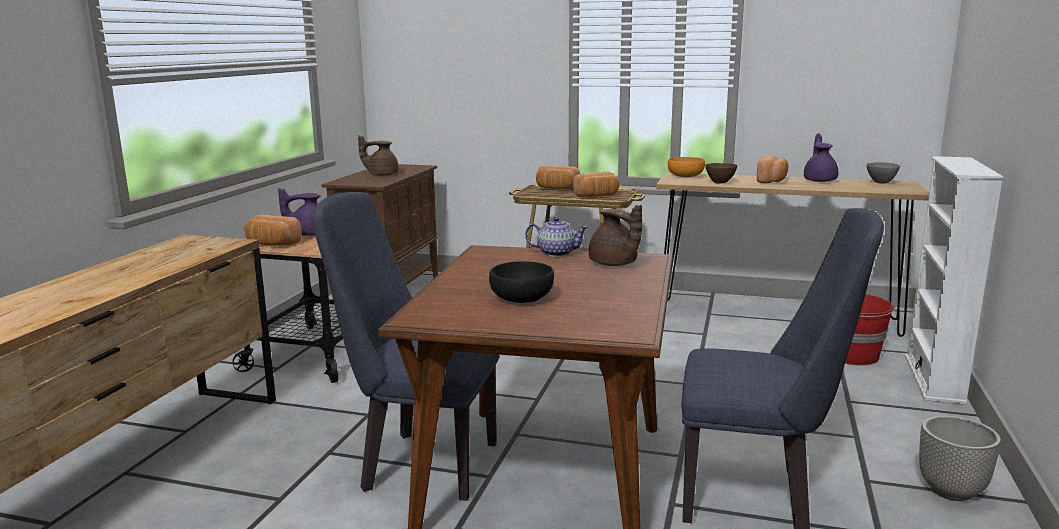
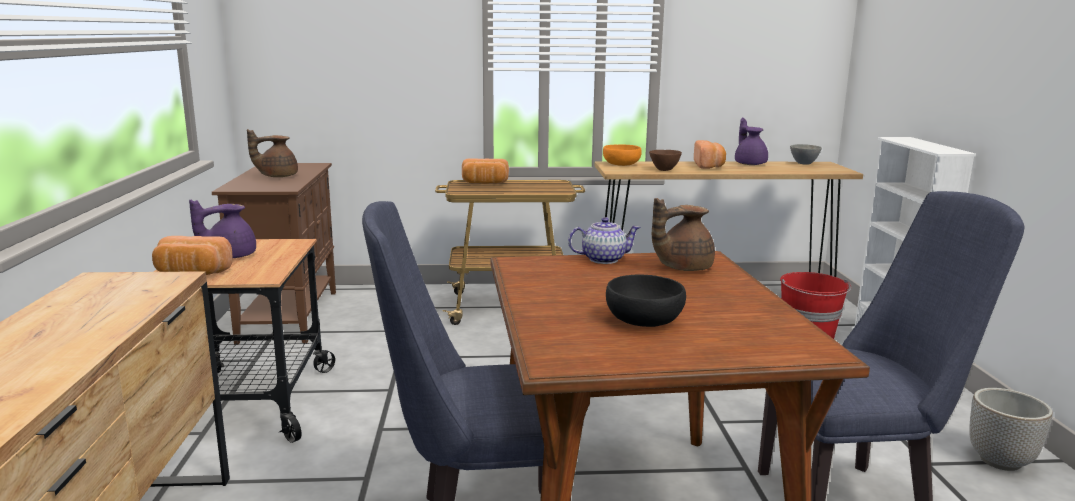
camera: 20 degrees left, 0 degrees up
bread [573,171,619,197] -> none
brown teapot [588,205,642,266] -> brown teapot turned 120 degrees clockwise [652,198,715,271]

